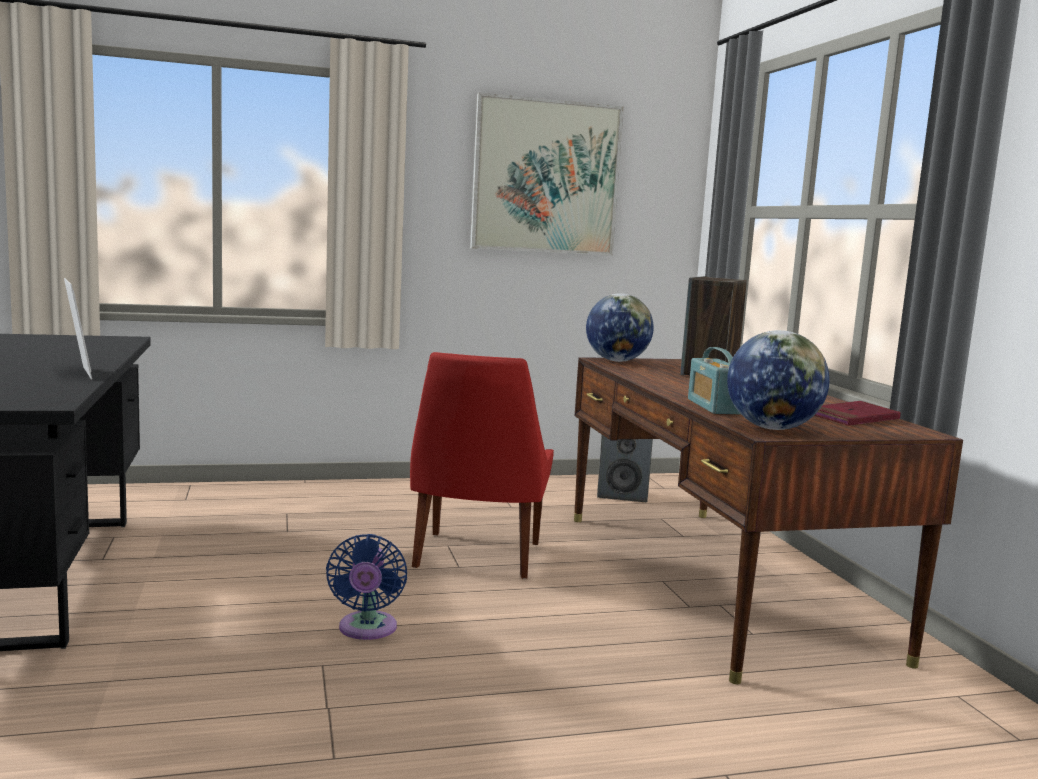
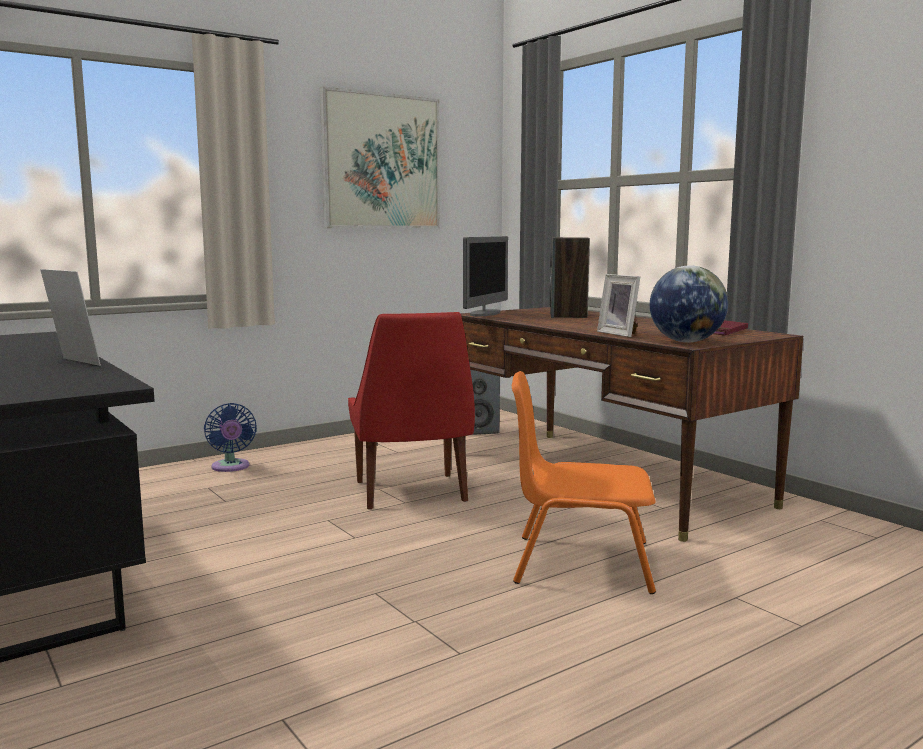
camera: 20 degrees left, 0 degrees up
blue fan [326,534,407,640] -> blue fan moved to [204,403,257,472]
globe [586,293,654,362] -> monitor [463,236,508,317]
radio [688,347,740,414] -> picture frame [597,274,640,337]
none -> orange chair [512,371,656,594]

